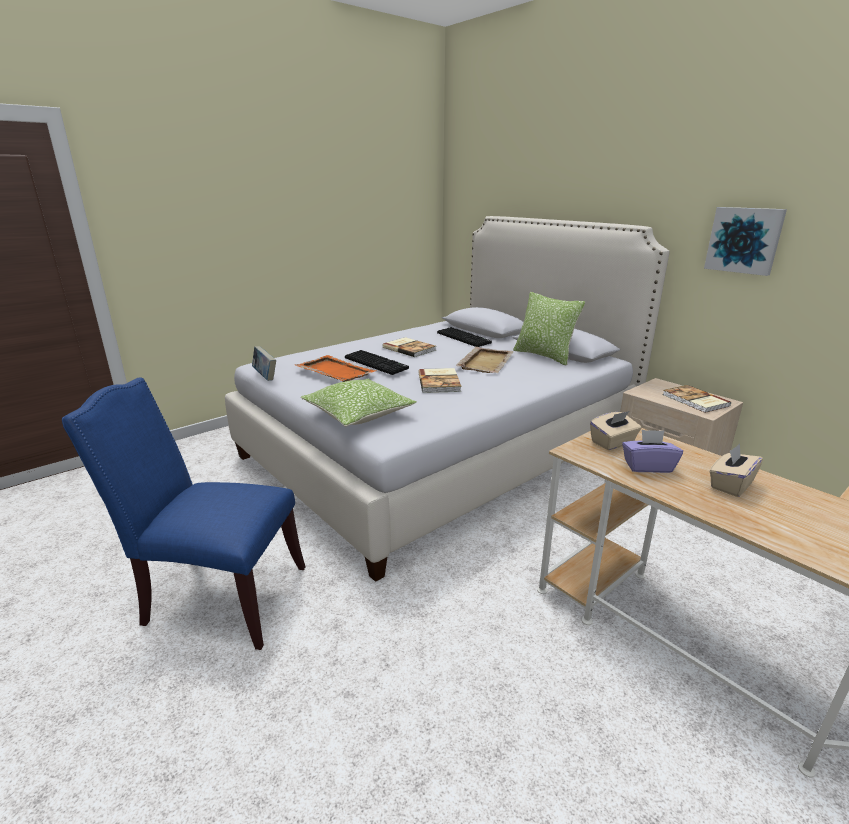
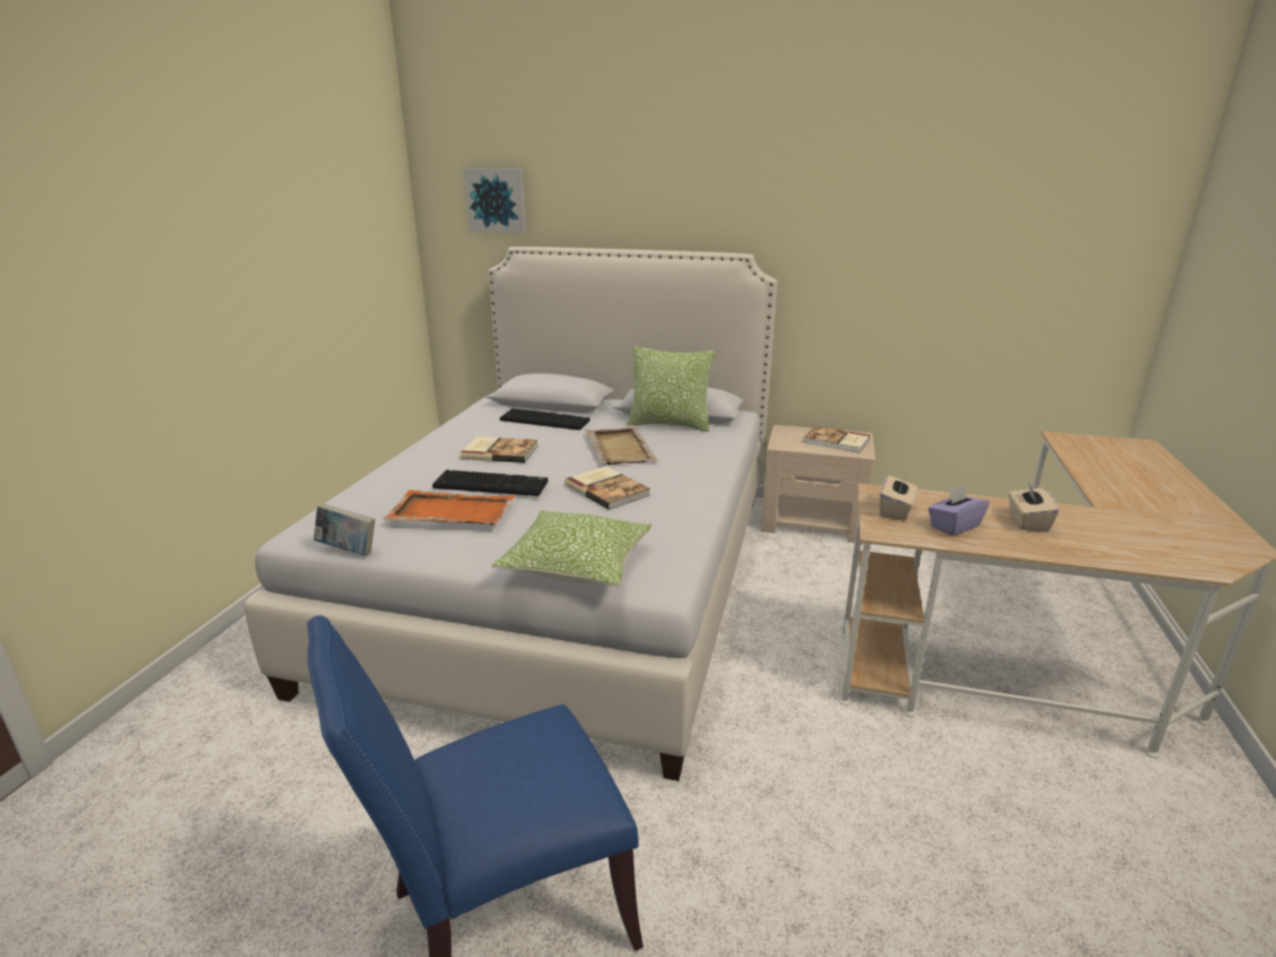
camera: 35 degrees left, 0 degrees up
picture [704,207,787,276] -> picture moved to [464,168,526,233]

